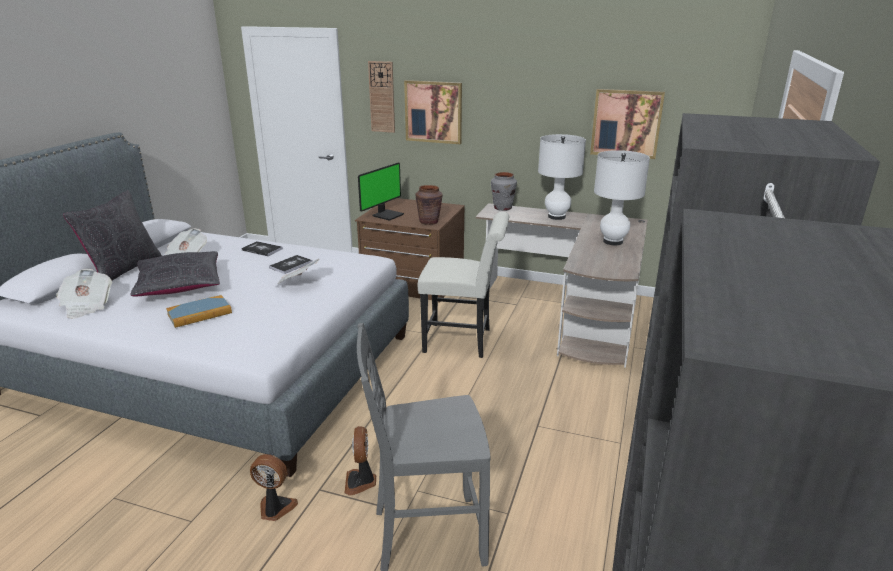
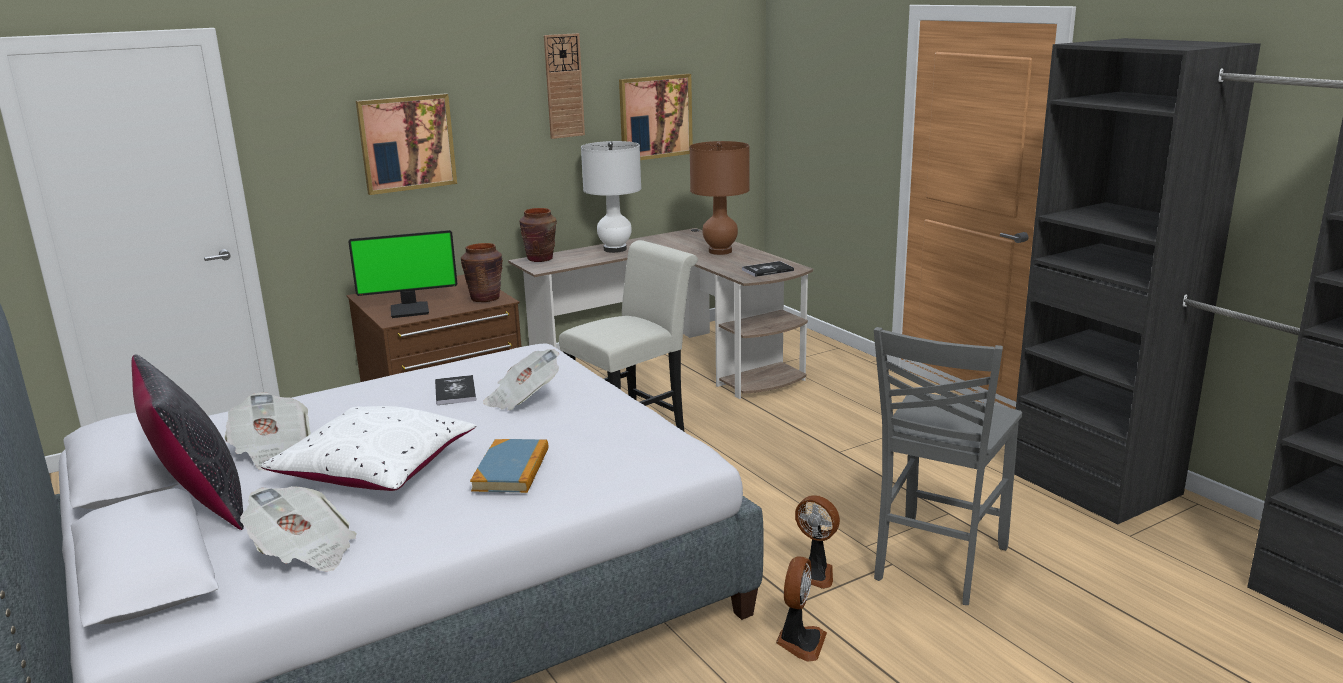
camera: 50 degrees left, 5 degrees down
black pillow [130,251,220,296] -> white pillow [261,406,476,491]
book [242,241,283,256] -> book moved to [742,261,794,277]
fan [250,454,298,521] -> fan turned 150 degrees clockwise [776,556,827,662]
monitor [358,162,404,221] -> monitor turned 90 degrees clockwise [348,230,457,318]
wall clock [368,61,395,133] -> wall clock moved to [544,33,585,139]
grey vase [491,172,517,211] -> brown vase [519,208,557,262]
white table lamp [594,150,650,245] -> brown table lamp [690,141,750,255]

